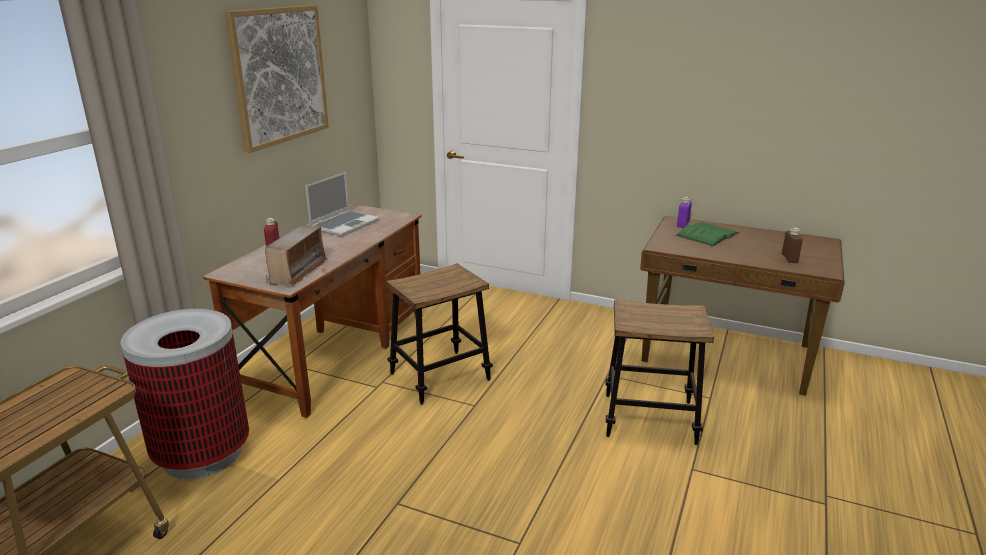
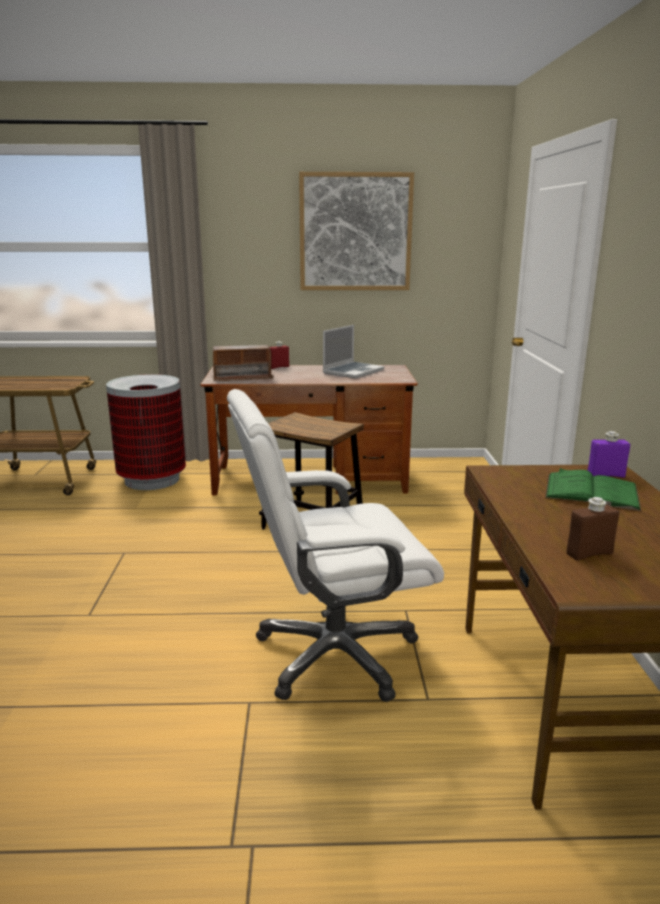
camera: 65 degrees right, 5 degrees down
laptop [305,172,379,237] -> laptop turned 60 degrees counterclockwise [323,325,384,379]
stool [606,299,714,445] -> white office chair [227,389,444,702]

